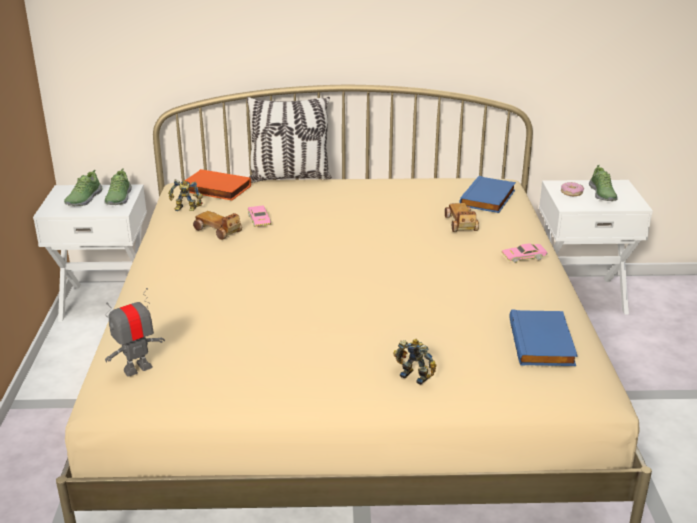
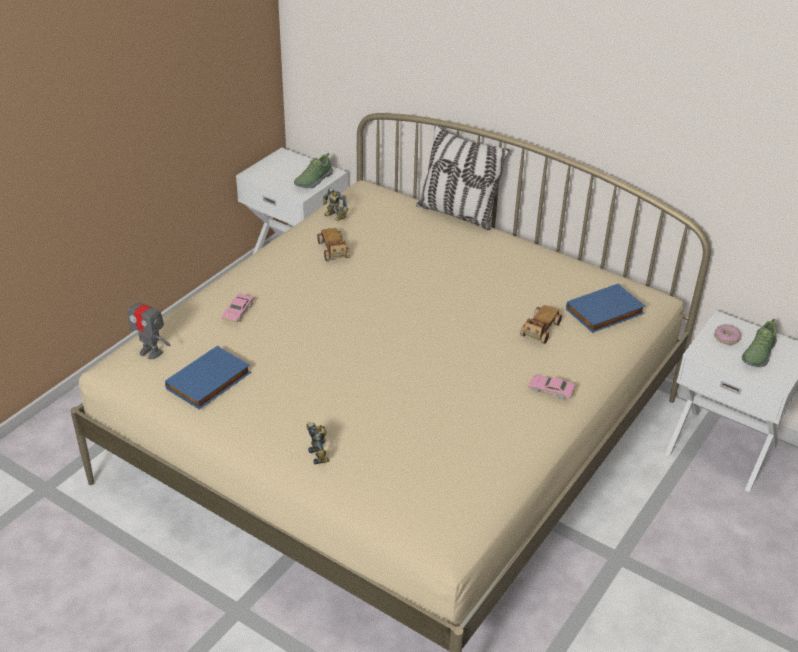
camera: 35 degrees right, 10 degrees up
shoe [64,170,102,206] -> none
toy robot [105,288,165,377] -> toy robot turned 150 degrees counterclockwise [127,292,170,359]
orange book [185,169,251,200] -> none
pink toy car [248,206,271,227] -> pink toy car moved to [221,293,254,322]
blue book [509,309,578,366] -> blue book moved to [165,345,251,410]

